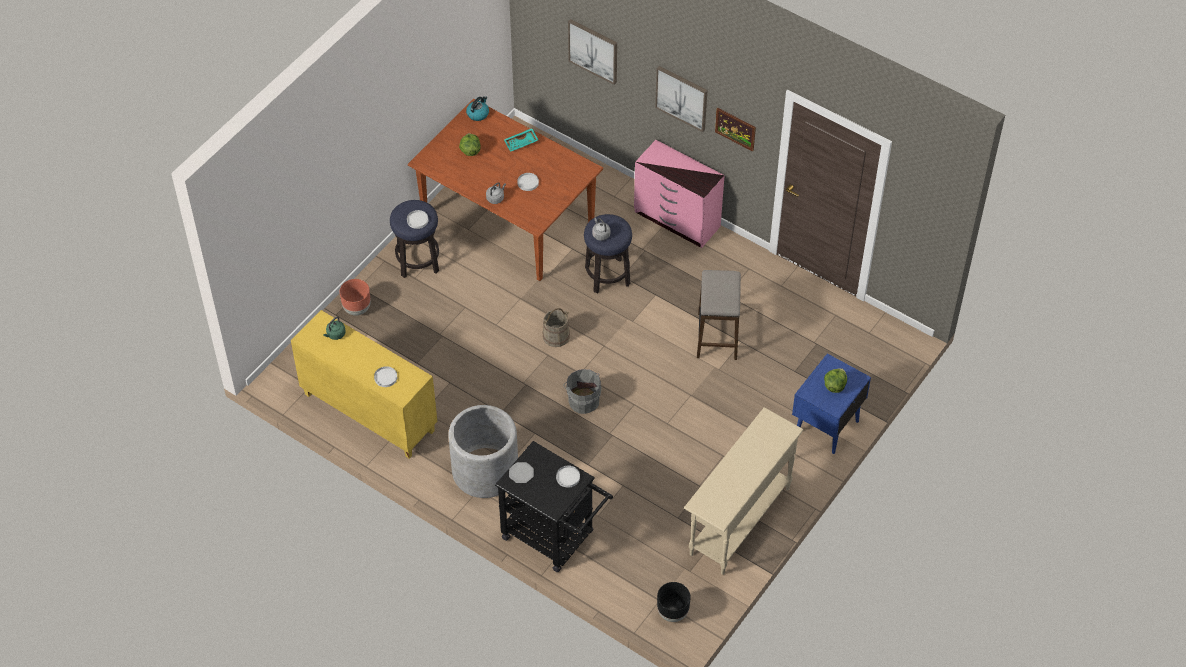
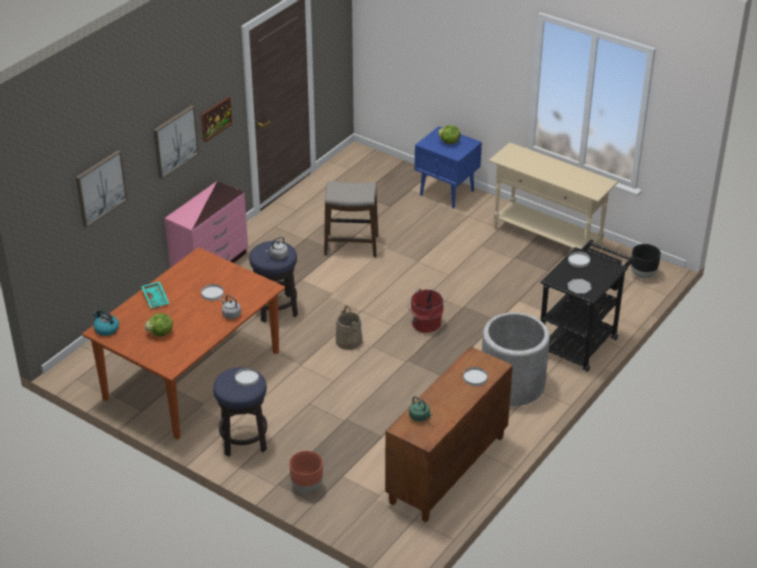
camera: 90 degrees left, 15 degrees down
yellow cabinet [291,310,437,459] -> brown cabinet [385,346,513,522]
grey bucket [563,369,601,414] -> red bucket [408,289,444,333]

